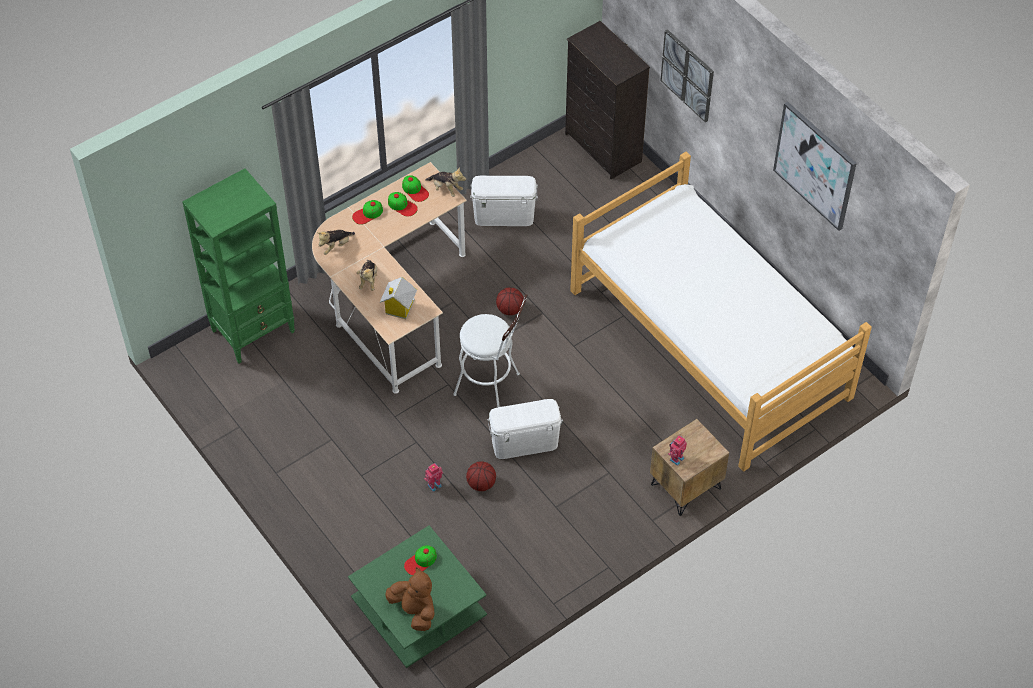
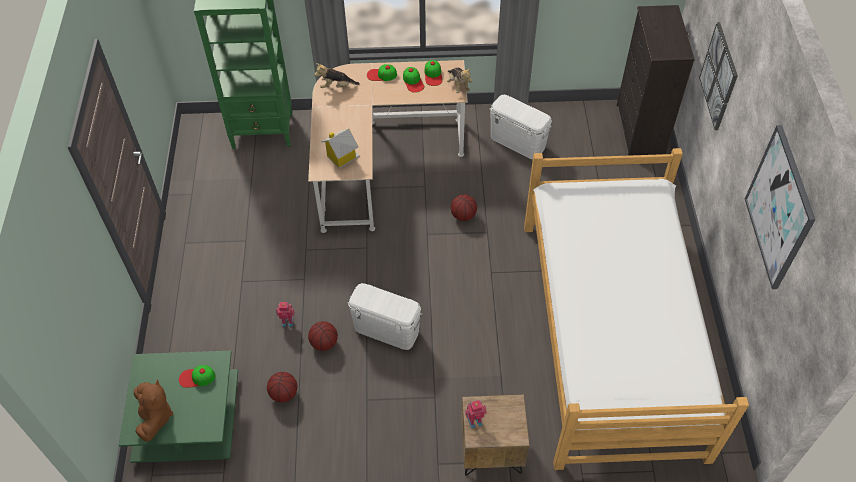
camera: 35 degrees right, 0 degrees up
plush toy [357,260,377,291] -> none
white stool [453,294,527,408] -> none
none -> basketball [267,372,297,403]

